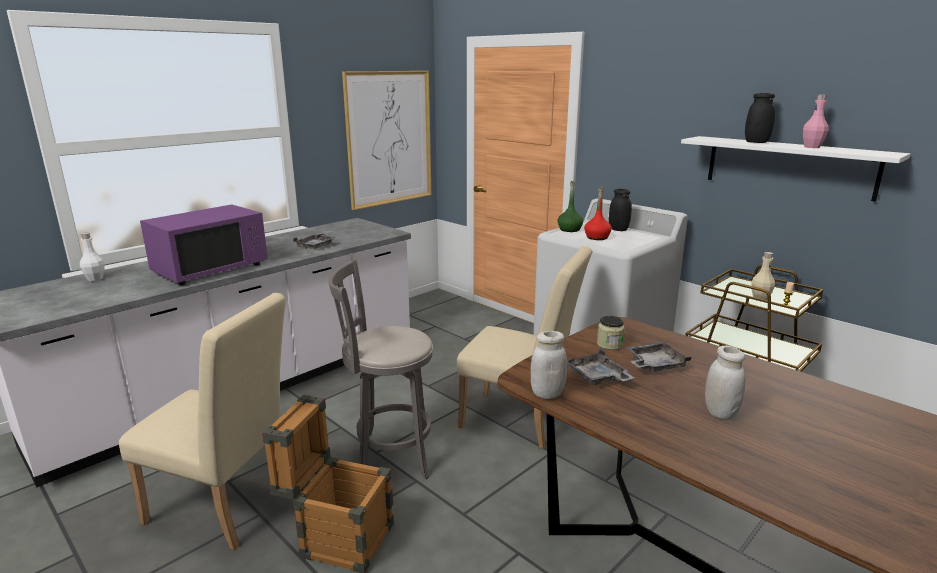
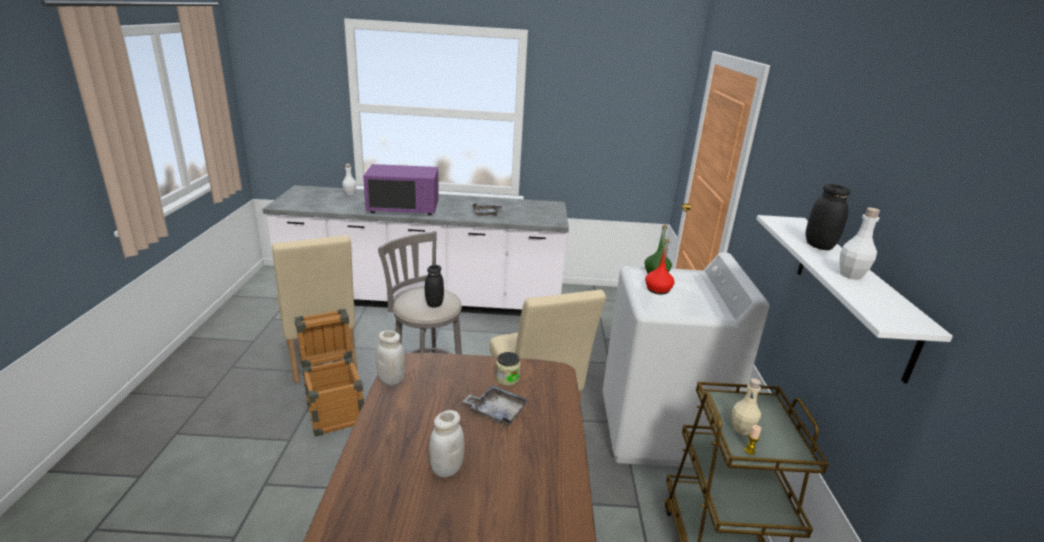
camera: 45 degrees right, 5 degrees up
picture [342,71,431,210] -> none
grey tray [567,349,634,385] -> none
black jar [609,189,632,231] -> black jar moved to [425,265,444,308]
pink bottle [803,94,829,148] -> white bottle [839,208,880,280]

